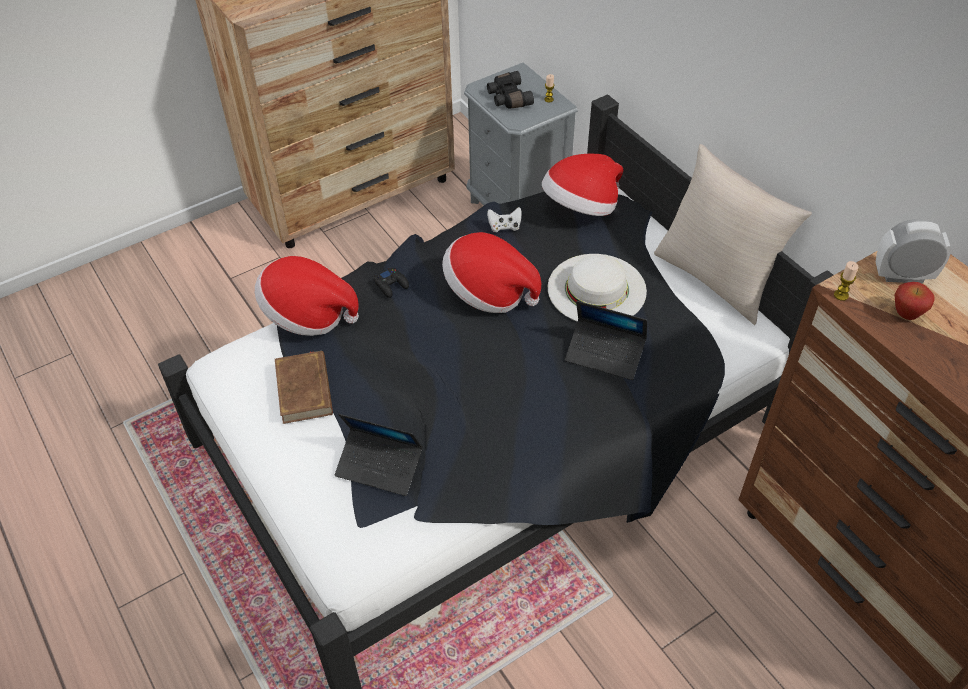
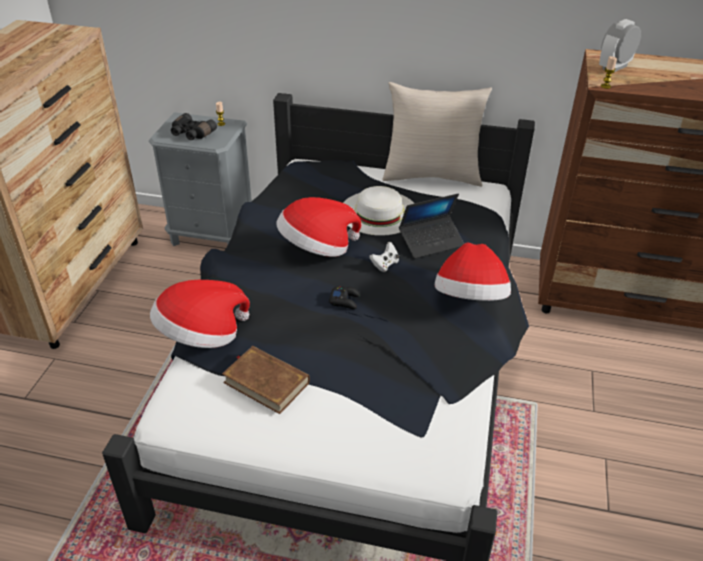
camera: 45 degrees left, 10 degrees down
laptop [335,414,423,496] -> none
black game controller [374,267,409,298] -> black game controller moved to [329,286,360,309]
white game controller [487,207,522,232] -> white game controller moved to [369,242,399,272]
hat [542,154,623,216] -> hat moved to [435,243,511,301]
apple [895,282,935,320] -> none

